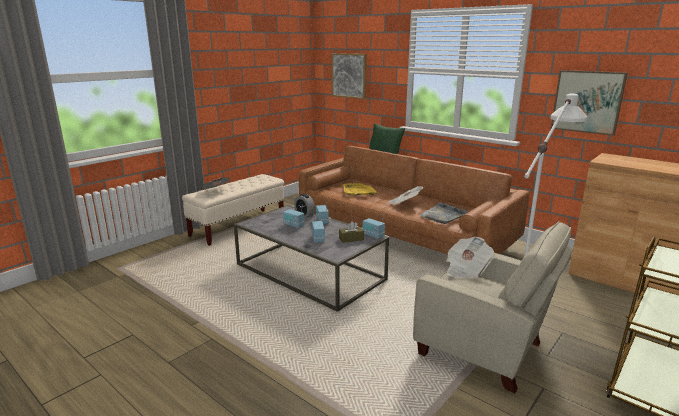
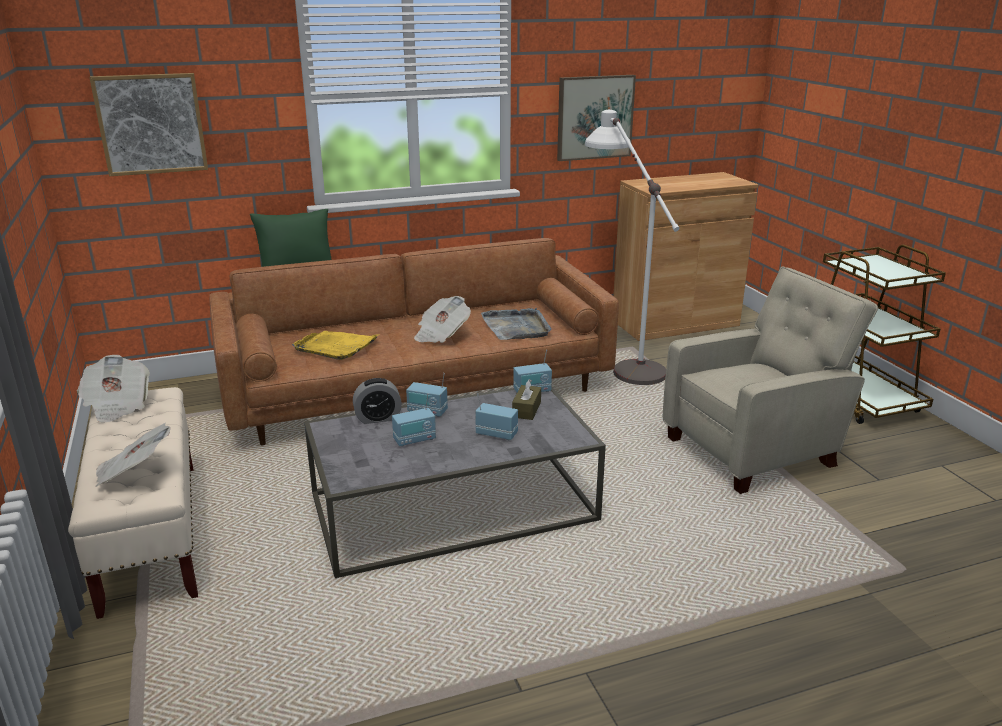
camera: 60 degrees left, 5 degrees up
newspaper [446,237,495,279] -> newspaper moved to [77,355,150,423]

